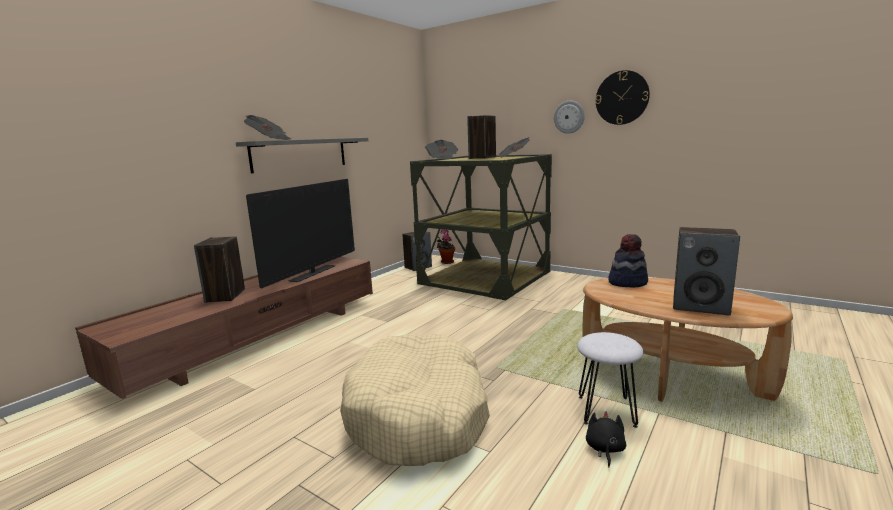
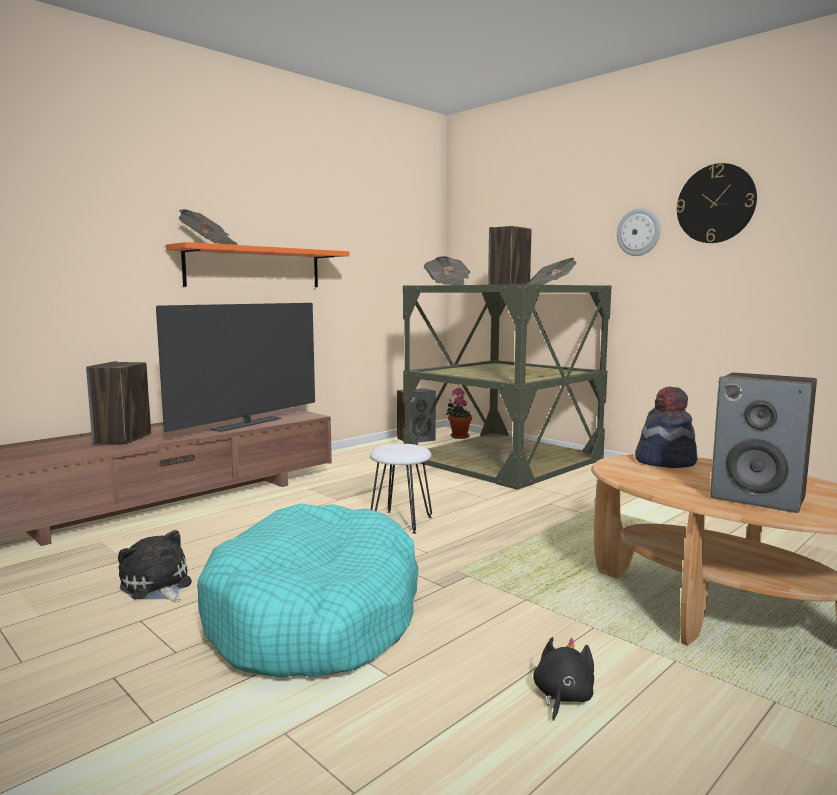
camera: 10 degrees right, 5 degrees down
grey shelf [236,138,368,173] -> orange shelf [166,242,350,287]
beige dog bed [340,334,490,466] -> turquoise dog bed [197,504,418,677]
white stool [577,332,644,428] -> white stool moved to [370,444,432,534]
none -> plush toy [118,530,192,602]

